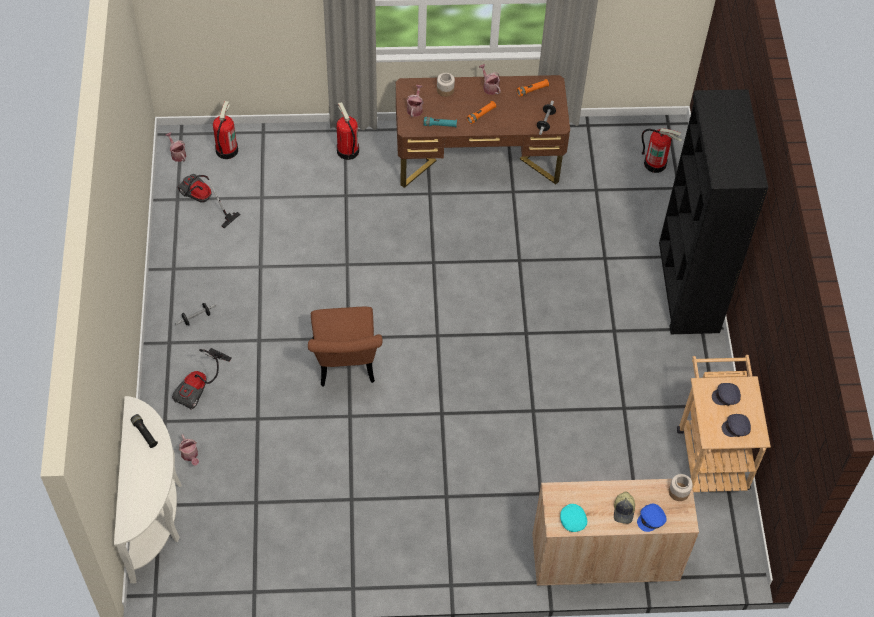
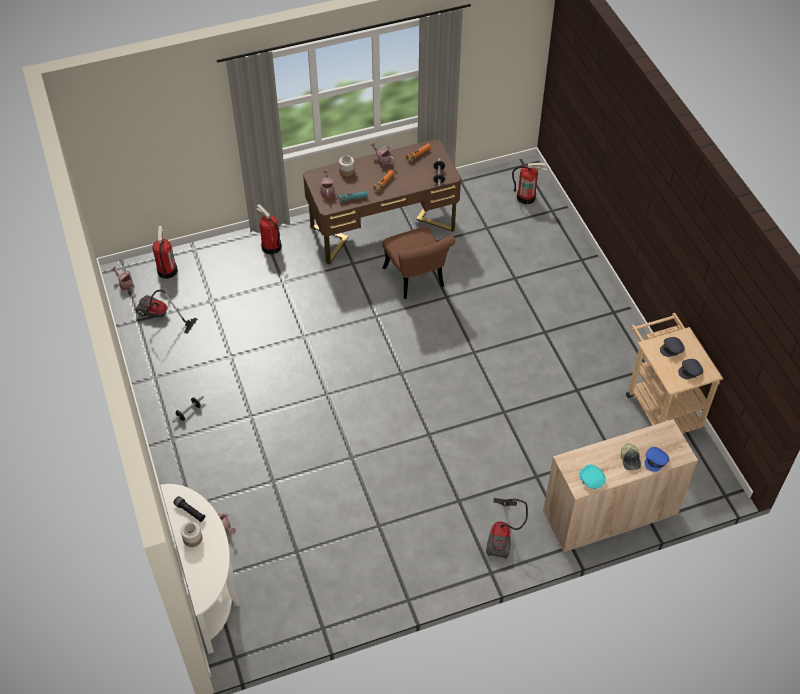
camera: 15 degrees left, 5 degrees down
vacuum cleaner [172,348,232,410] -> vacuum cleaner moved to [486,498,528,559]
brown chair [308,307,382,386] -> brown chair moved to [382,227,455,299]
black bookcase [659,89,768,335] -> none
jar [669,474,693,501] -> jar moved to [181,521,202,547]

